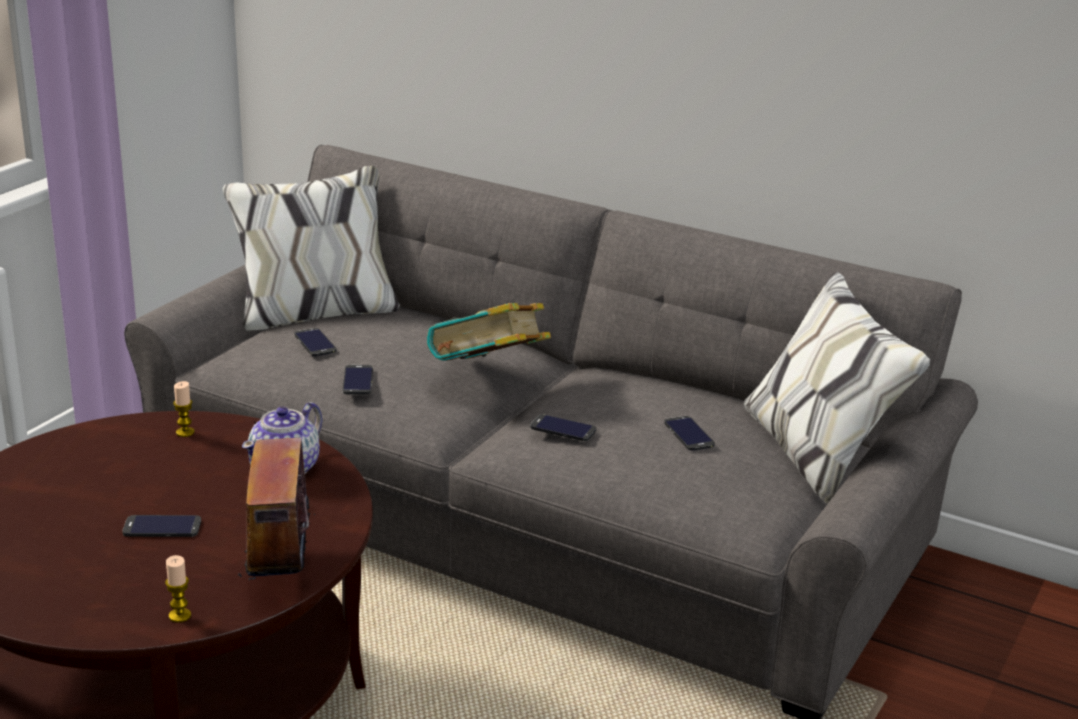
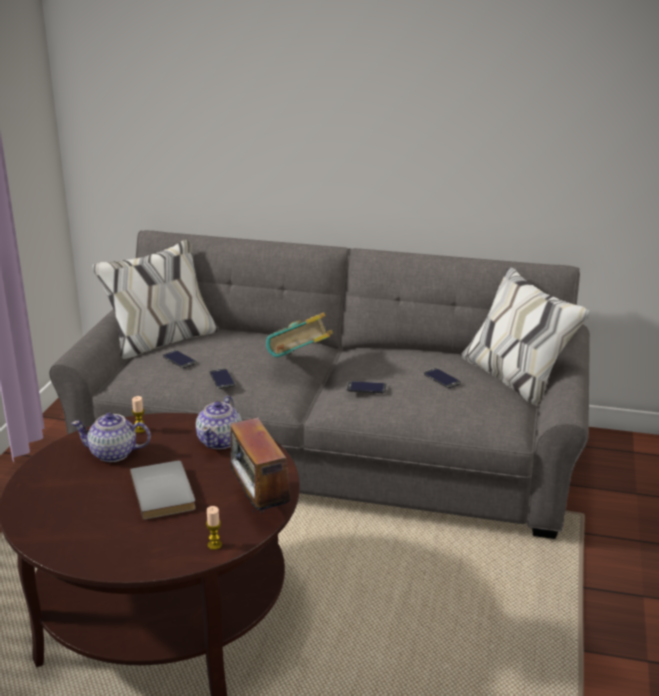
camera: 15 degrees left, 0 degrees up
phone [122,515,201,537] -> grey book [130,460,196,520]
none -> teapot [71,413,151,462]

